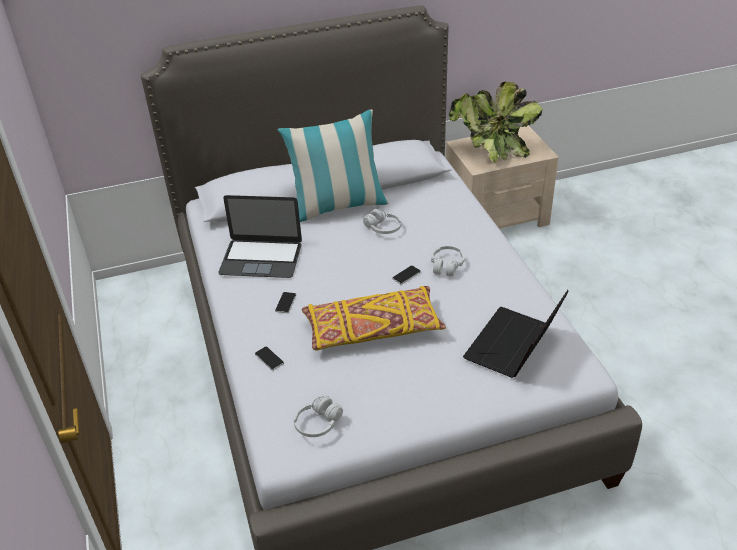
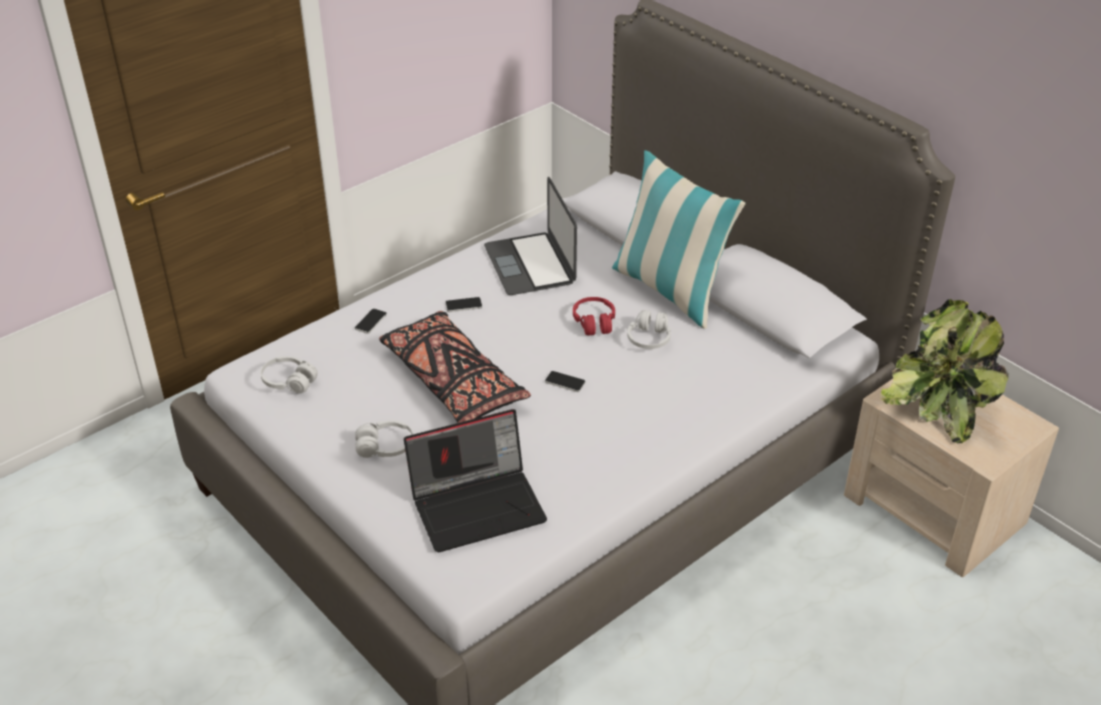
camera: 65 degrees right, 0 degrees up
yellow pillow [302,286,446,350] -> black pillow [379,311,531,423]
white headphones [431,246,465,277] -> white headphones moved to [355,420,413,458]
laptop [463,290,569,378] -> laptop turned 150 degrees clockwise [404,409,547,553]
none -> red headphones [573,297,615,336]

